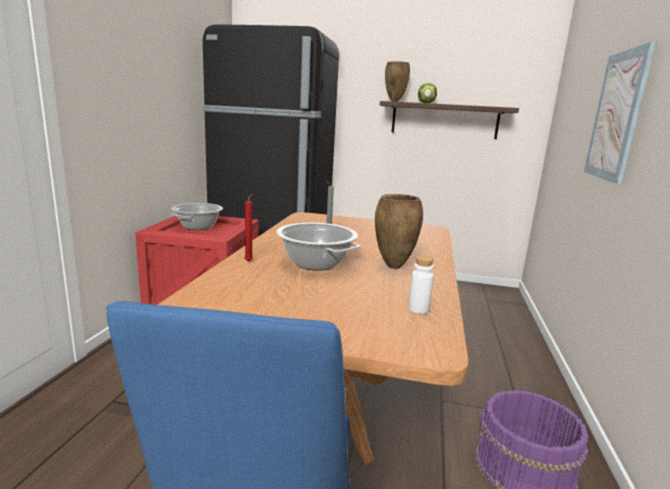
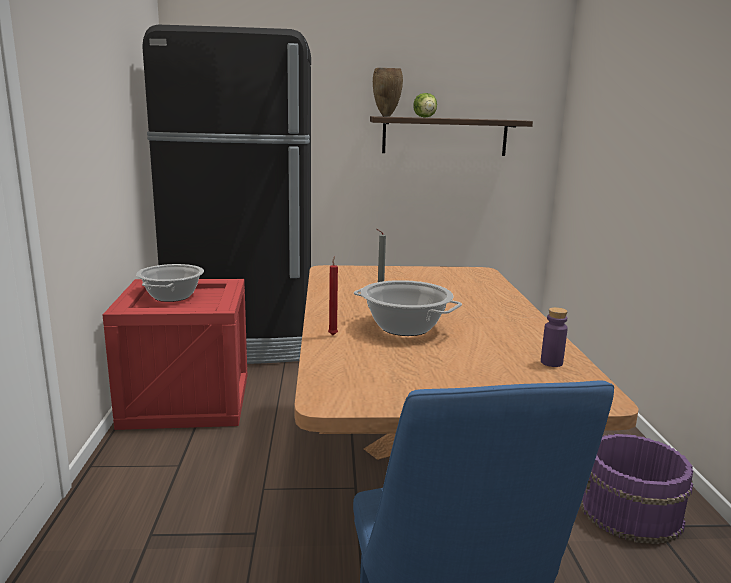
camera: 15 degrees left, 0 degrees up
brown vase [375,194,423,269] -> none
white bottle [408,256,434,314] -> purple bottle [541,307,568,367]
picture [584,42,656,184] -> none

